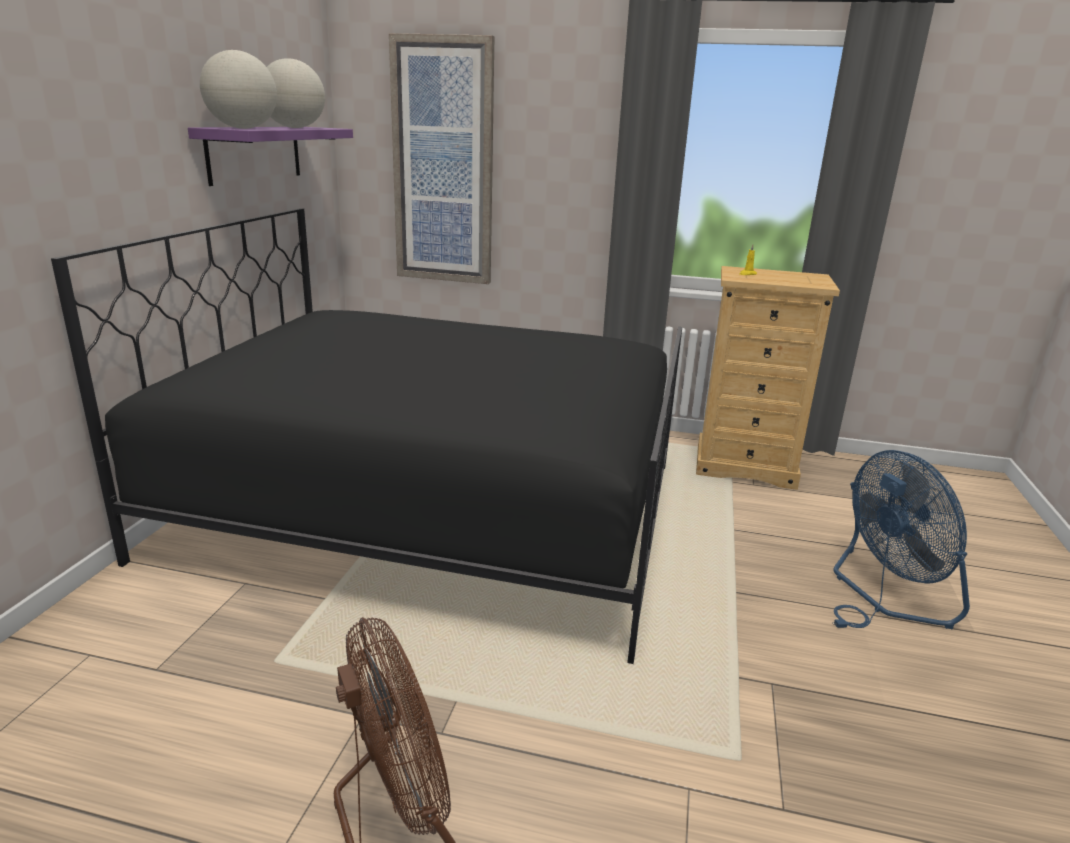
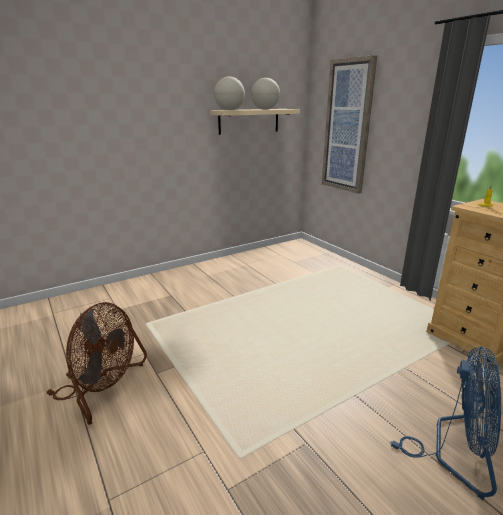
camera: 45 degrees right, 0 degrees up
black bed [51,208,682,664] -> none
purple shelf [188,127,353,186] -> beige shelf [210,109,300,135]

